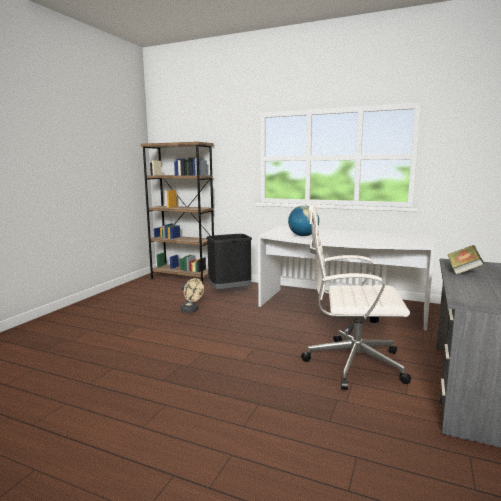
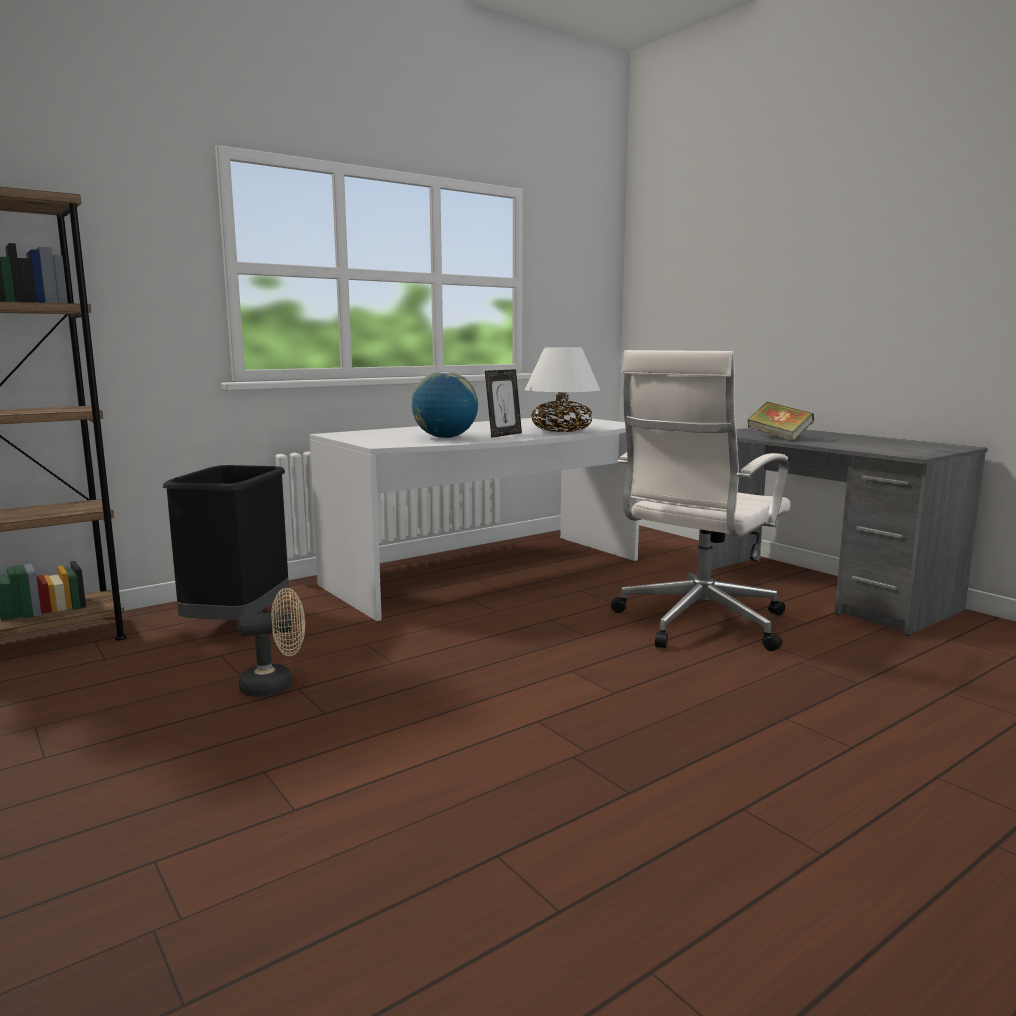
camera: 60 degrees left, 0 degrees up
none -> picture frame [485,369,522,438]
none -> white table lamp [525,348,600,432]

